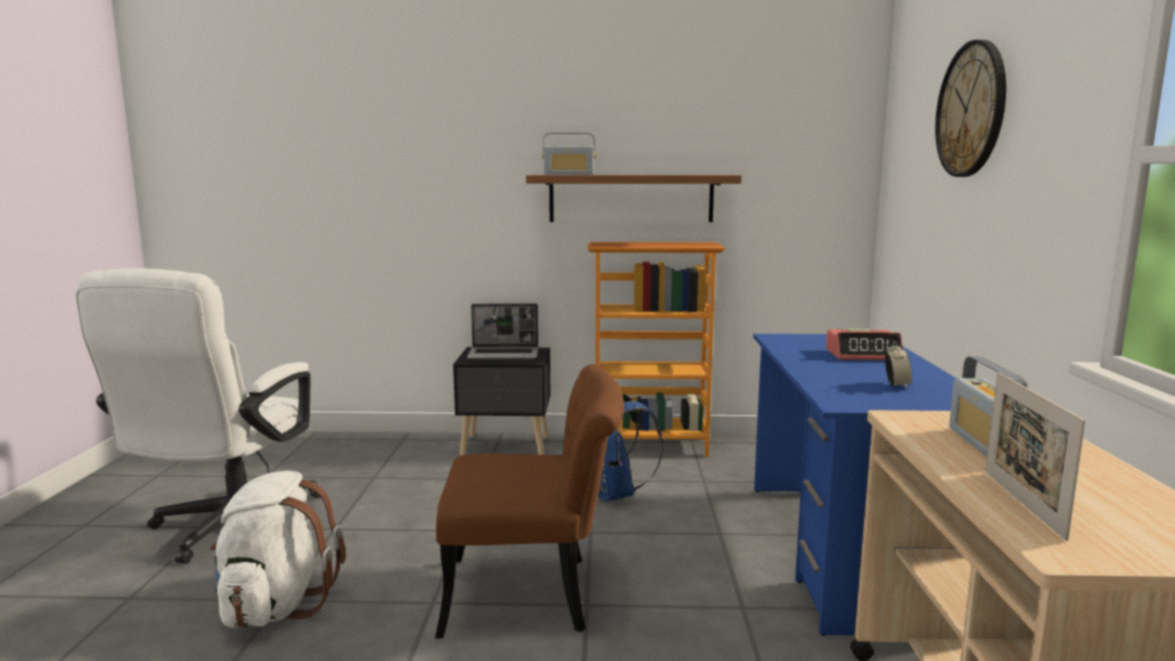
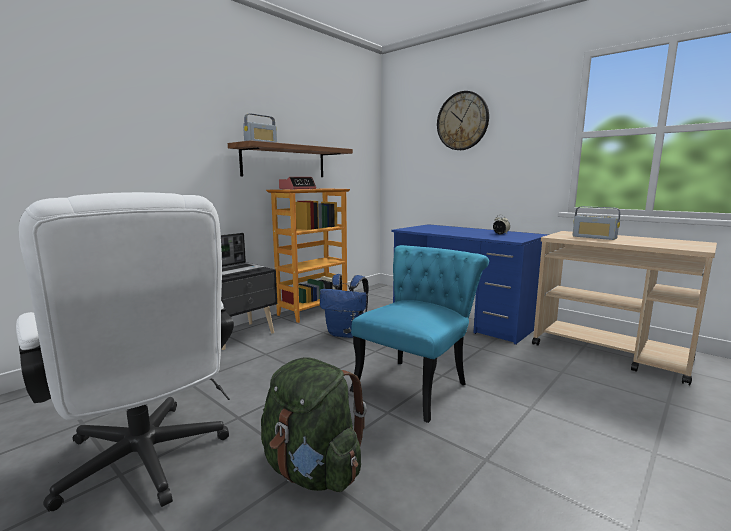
camera: 50 degrees left, 0 degrees up
white backpack [209,470,346,628] -> green backpack [261,357,367,492]
brown chair [435,364,624,639] -> turquoise chair [350,245,489,423]
alarm clock [826,329,903,360] -> alarm clock moved to [279,177,316,190]
picture frame [985,372,1086,541] -> none

